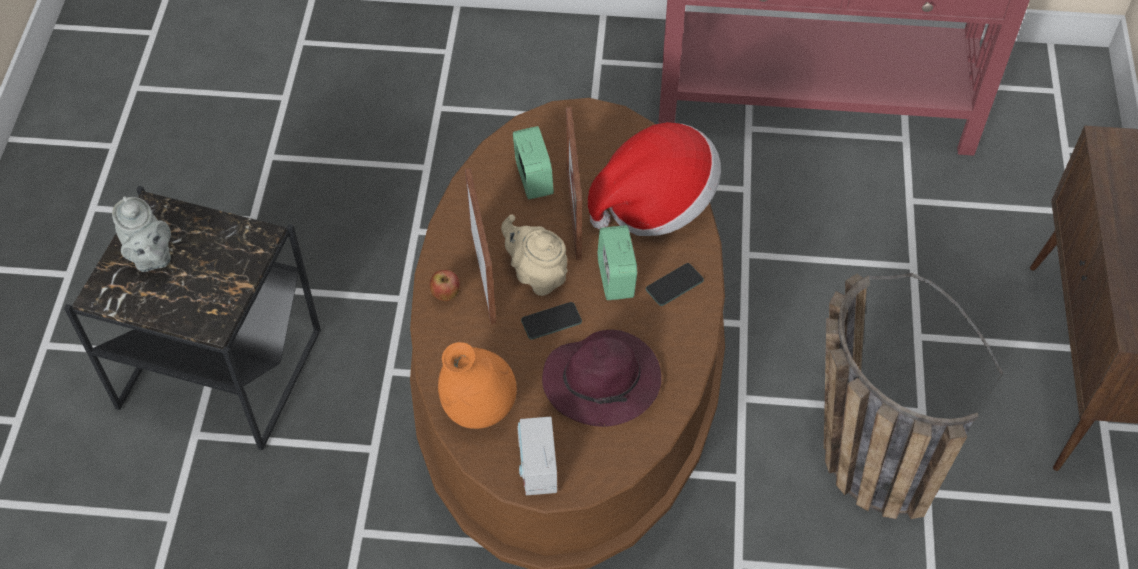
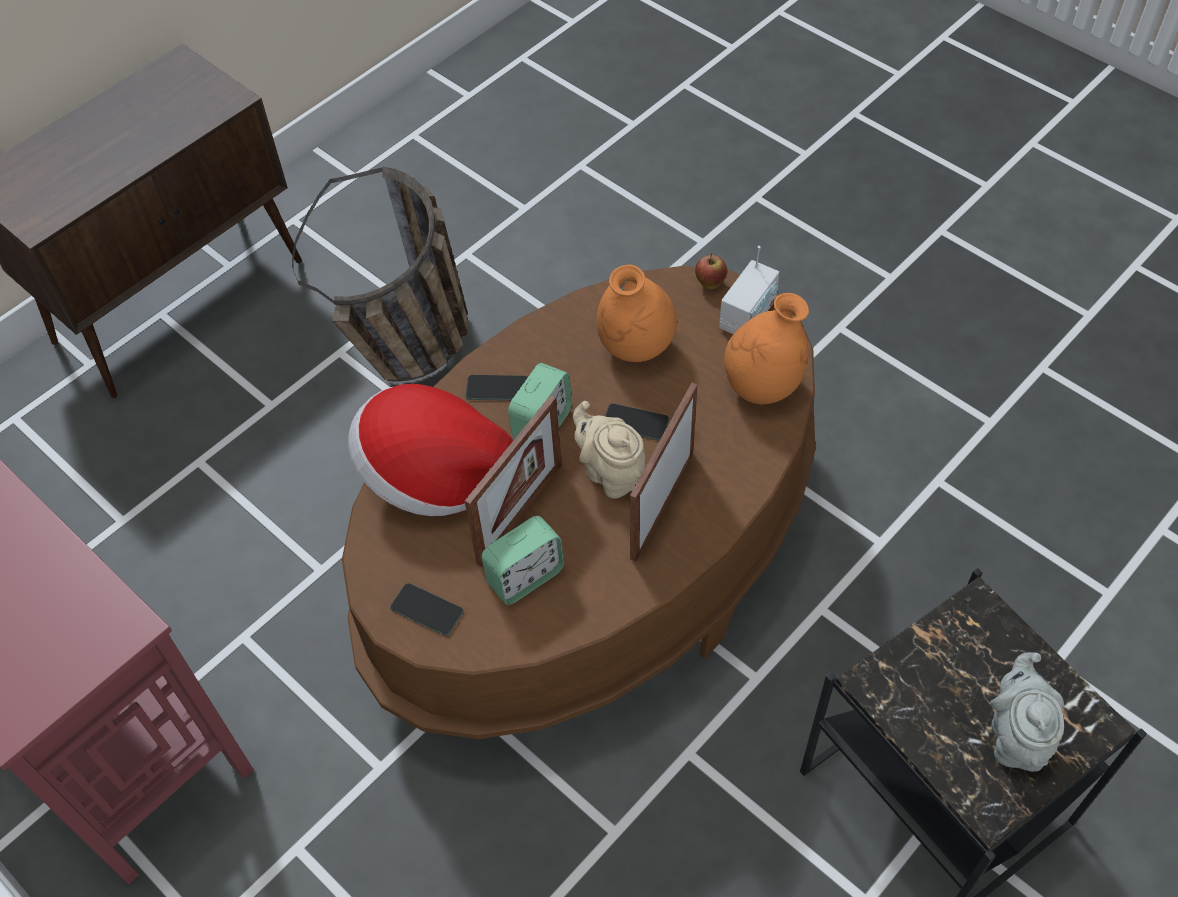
camera: 140 degrees left, 0 degrees up
apple [430,270,460,301] -> apple moved to [695,253,727,289]
beige teapot [501,214,568,296] -> beige teapot turned 150 degrees clockwise [573,401,646,499]
alarm clock [513,126,554,199] -> alarm clock turned 150 degrees counterclockwise [481,516,564,605]
purple hat [542,330,661,427] -> orange vase [597,265,677,362]
none -> phone [390,583,464,636]

